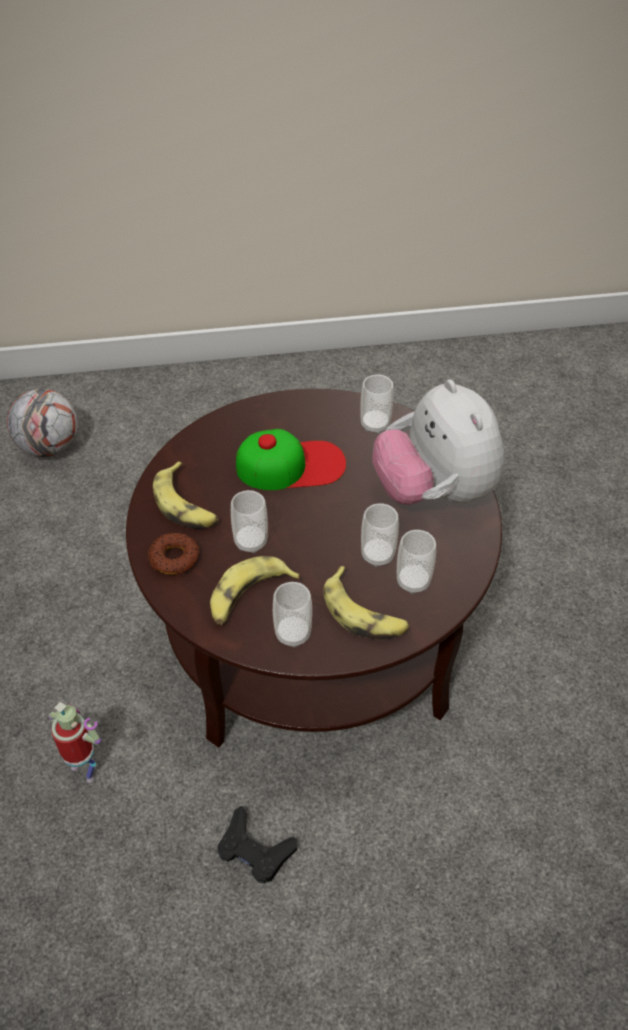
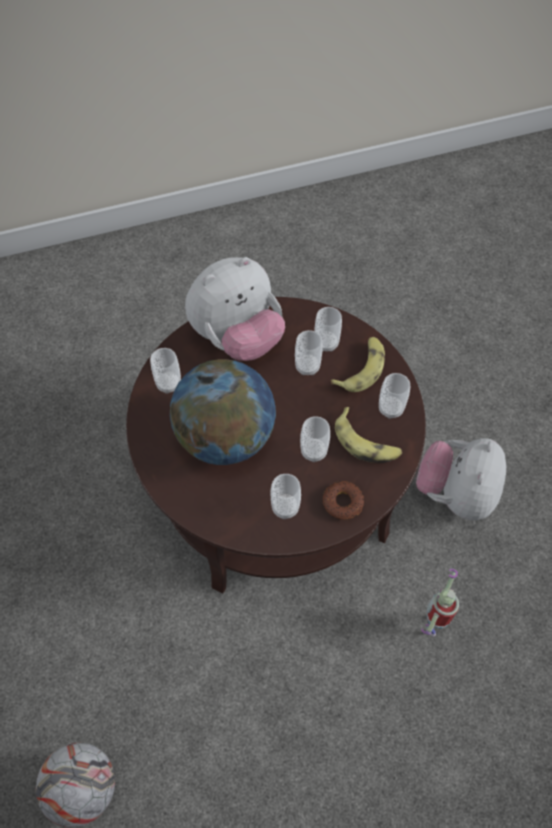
camera: 100 degrees left, 10 degrees up
banana [153,461,219,529] -> cup [271,474,301,519]
black game controller [217,806,297,883] -> plush toy [416,438,506,520]
cap [236,429,346,490] -> globe [170,359,276,465]

